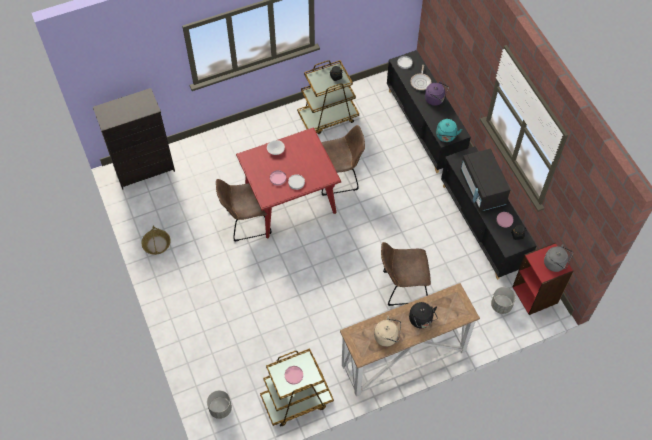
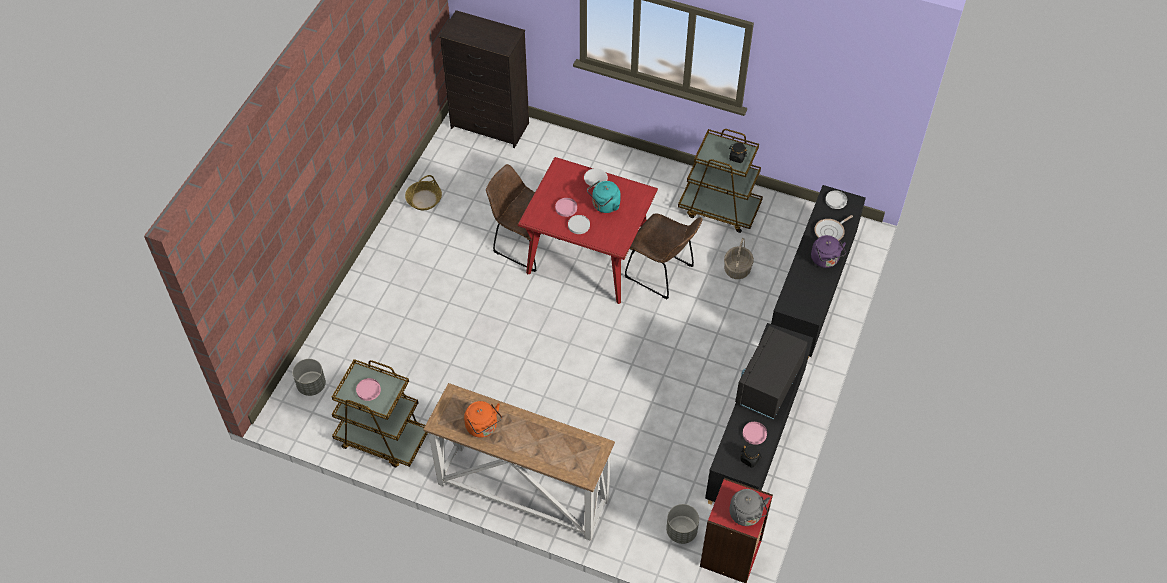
camera: 45 degrees right, 5 degrees down
beige kettle [374,315,401,347] -> orange kettle [464,401,502,438]
brown chair [381,242,431,306] -> none
black kettle [409,302,438,328] -> none
turquoise kettle [436,119,462,142] -> turquoise kettle moved to [587,181,621,213]
none -> basket [724,238,754,279]

